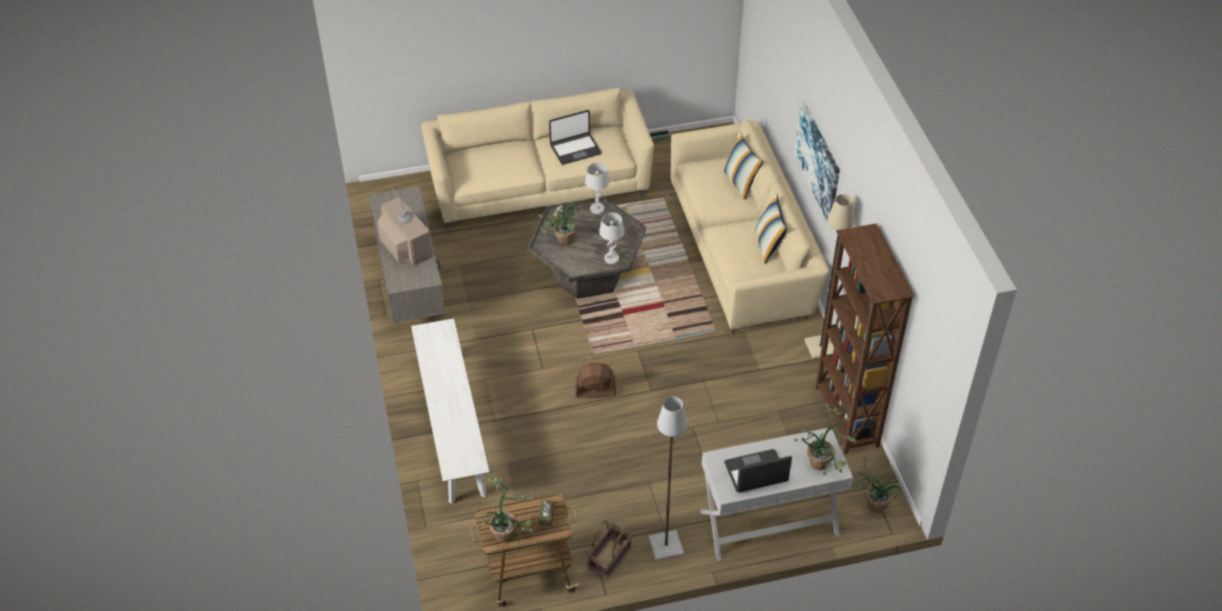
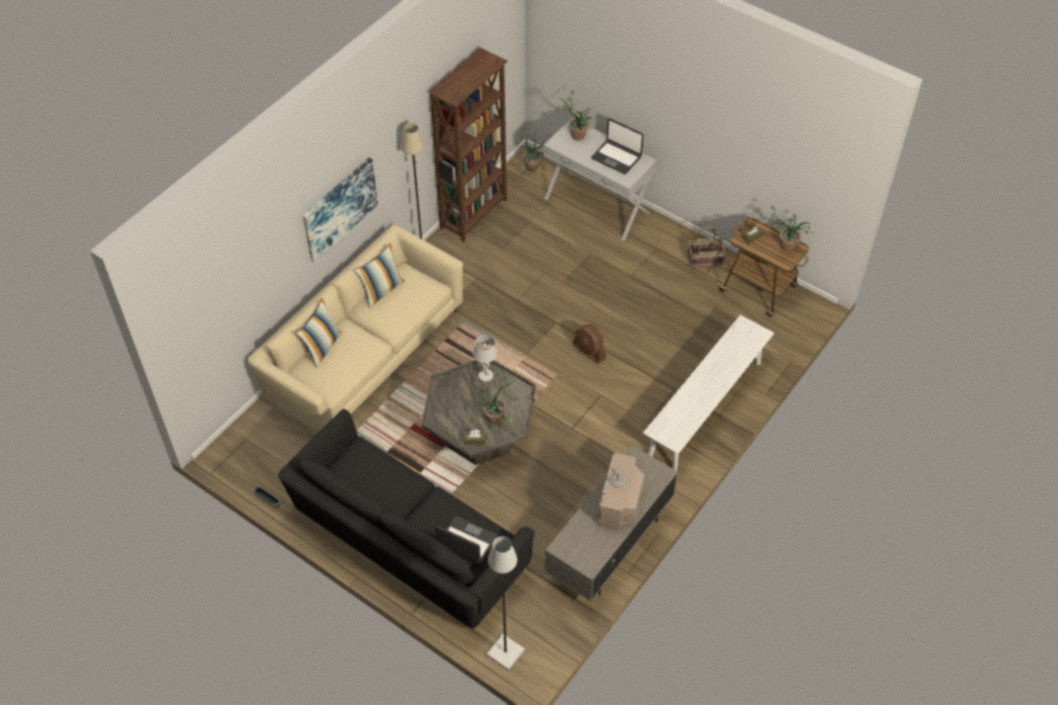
camera: 130 degrees left, 5 degrees up
beige sofa [422,88,654,229] -> black sofa [278,409,534,628]
laptop [549,110,601,165] -> laptop moved to [435,516,497,564]
white table lamp [585,163,609,214] -> none
grey floor lamp [649,397,687,561] -> grey floor lamp moved to [486,536,525,670]

